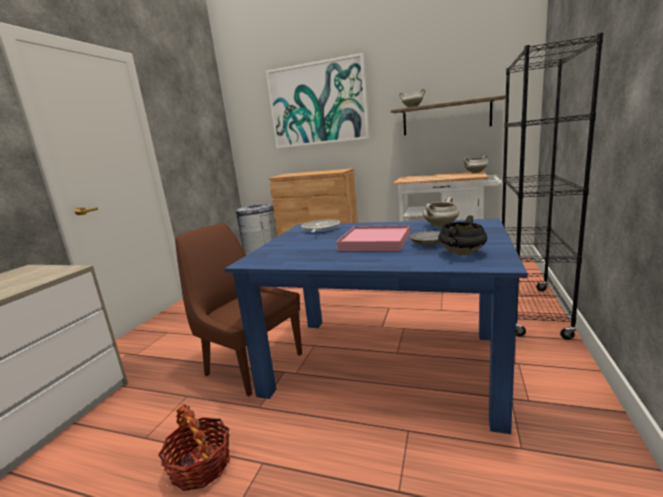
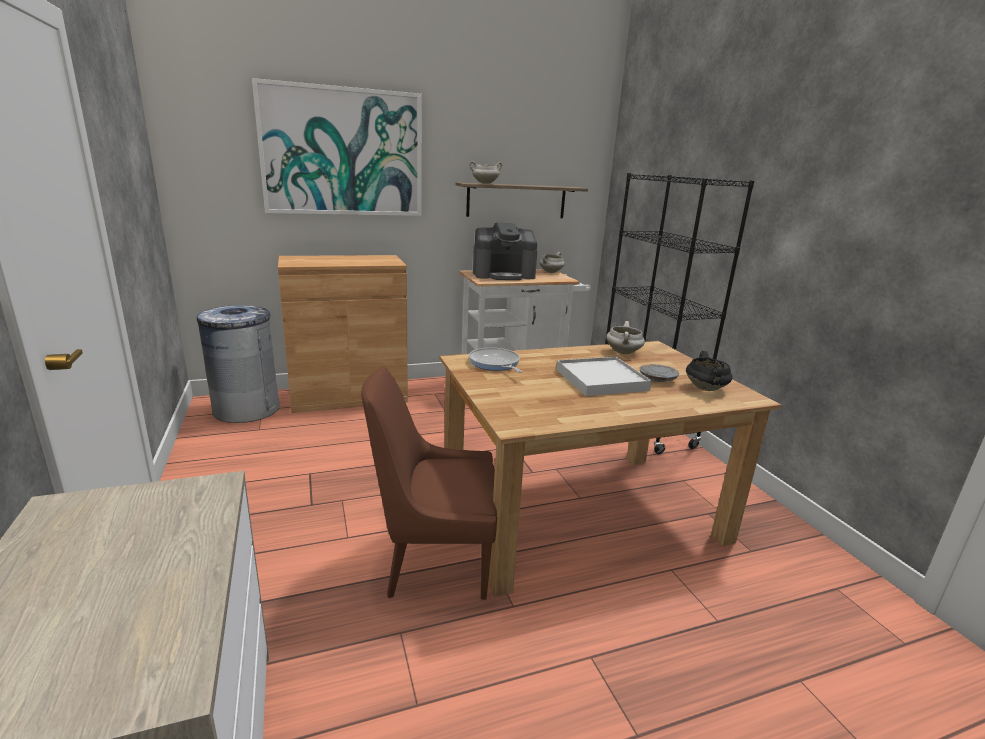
camera: 40 degrees left, 5 degrees up
basket [158,404,230,491] -> none
blue dining table [224,219,528,434] -> brown dining table [440,341,782,597]
pink tray [336,225,410,251] -> white tray [556,357,652,396]
none -> coffee machine [473,223,537,280]

